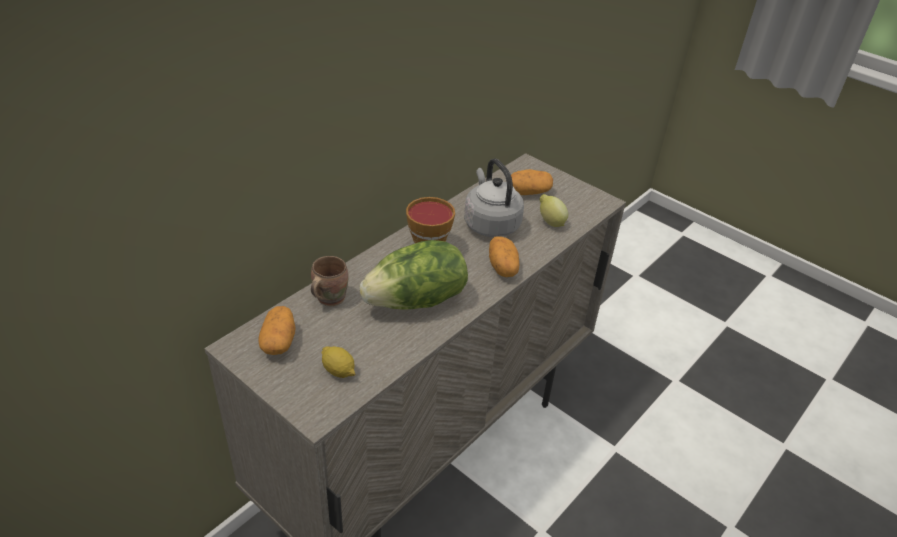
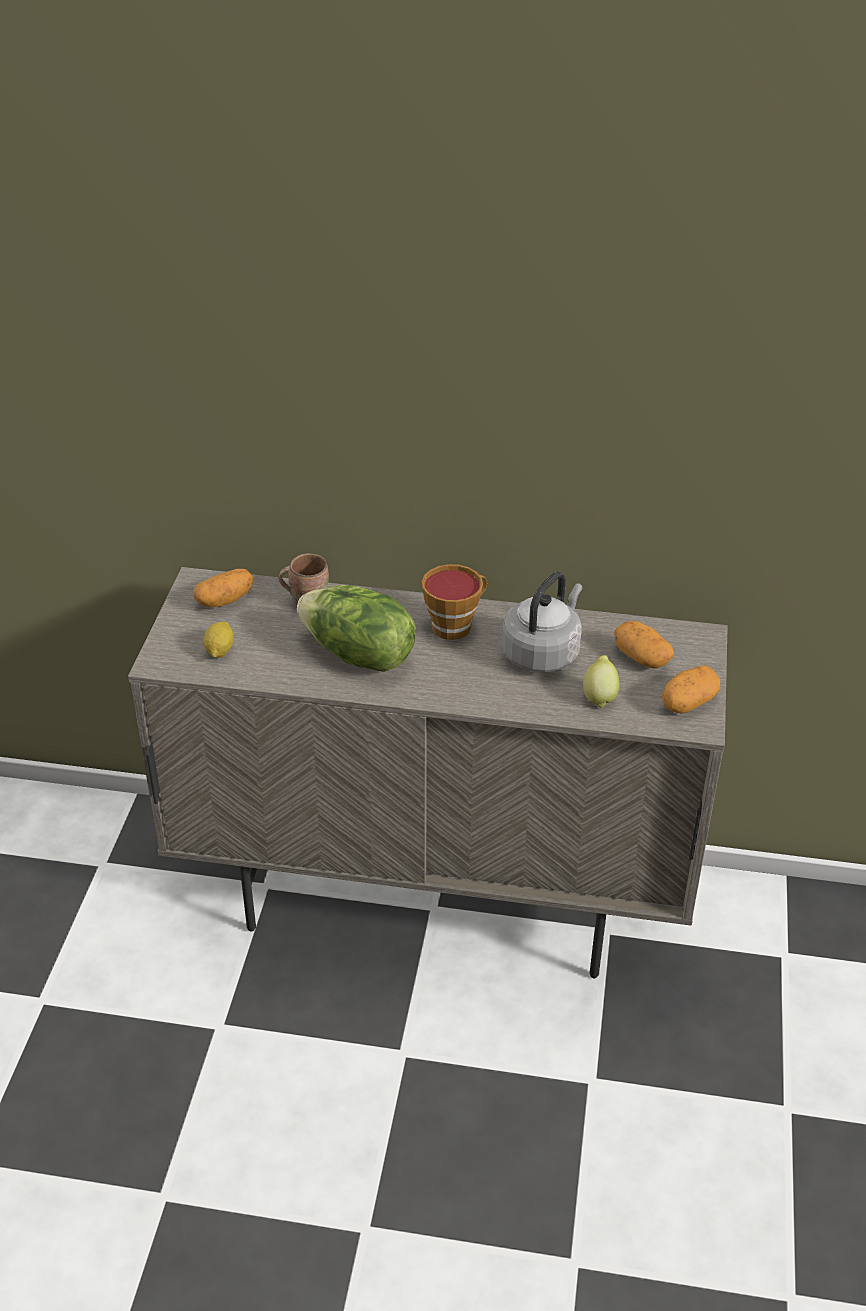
camera: 60 degrees right, 0 degrees up
potato [489,236,519,277] -> potato moved to [662,666,720,714]

